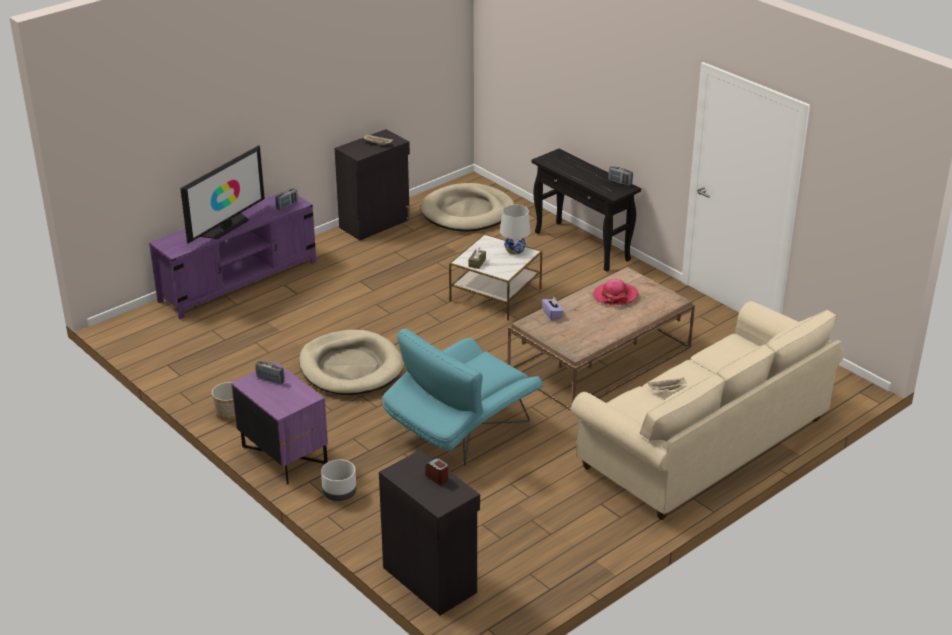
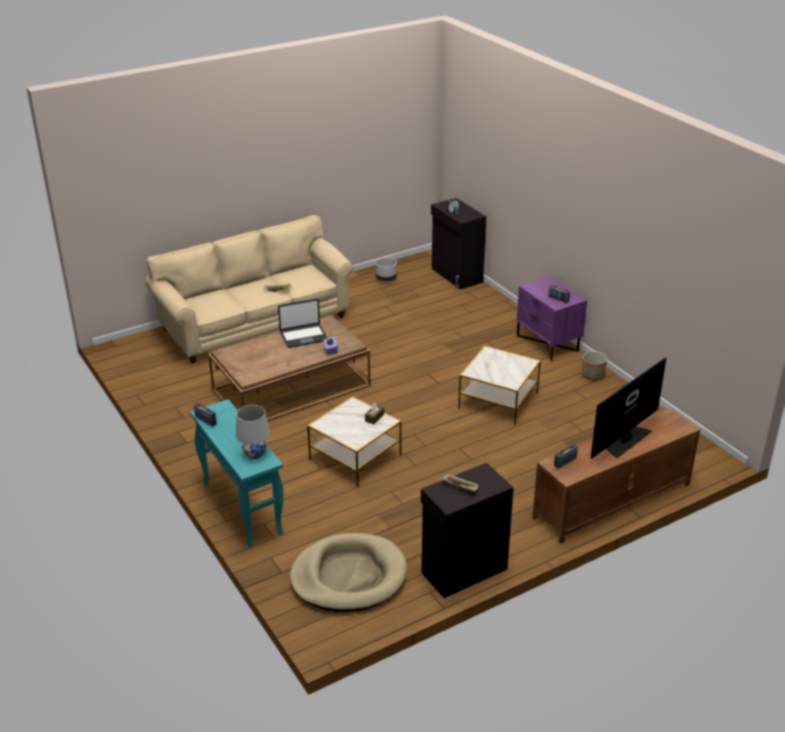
camera: 170 degrees left, 0 degrees up
purple tv stand [149,191,317,319] -> brown tv stand [532,408,701,544]
beige dog bed [299,330,403,395] -> side table [458,346,541,425]
grey planter [321,459,357,501] -> grey planter moved to [376,257,397,282]
turquoise armchair [382,328,543,466] -> none
white table lamp [500,205,531,254] -> white table lamp moved to [236,405,270,459]
black console table [531,149,641,272] -> turquoise console table [190,399,284,547]
hat [593,279,638,305] -> none
none -> laptop [278,299,327,348]

